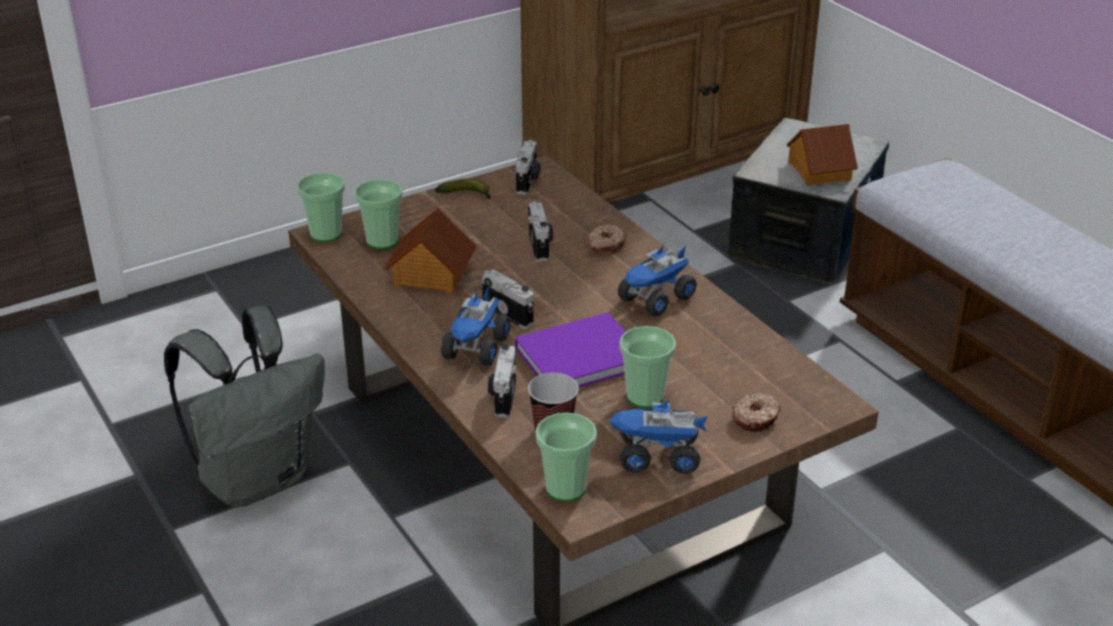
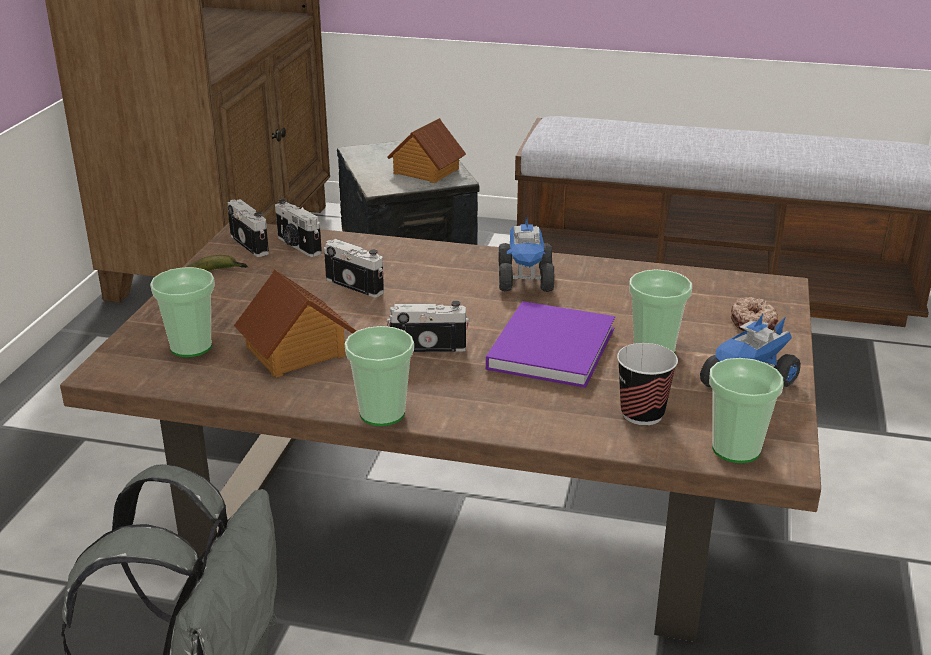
camera: 45 degrees left, 5 degrees down
cup [297,173,345,242] -> cup moved to [345,326,414,426]
toy truck [441,287,510,366] -> none
camera [488,344,516,418] -> camera moved to [275,199,322,257]
donut [588,224,626,255] -> none

